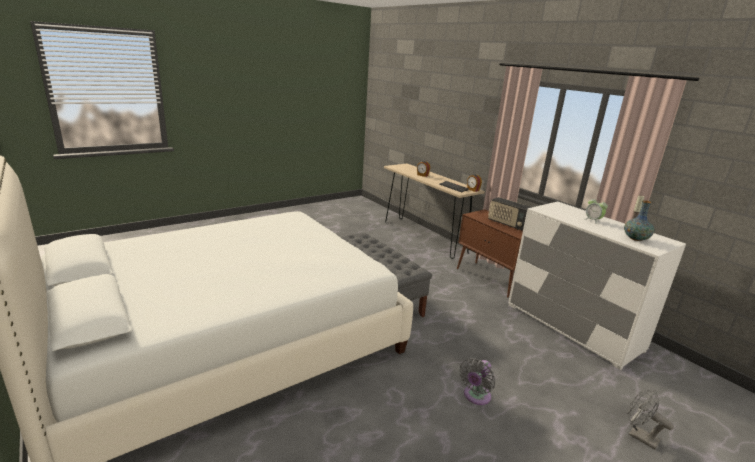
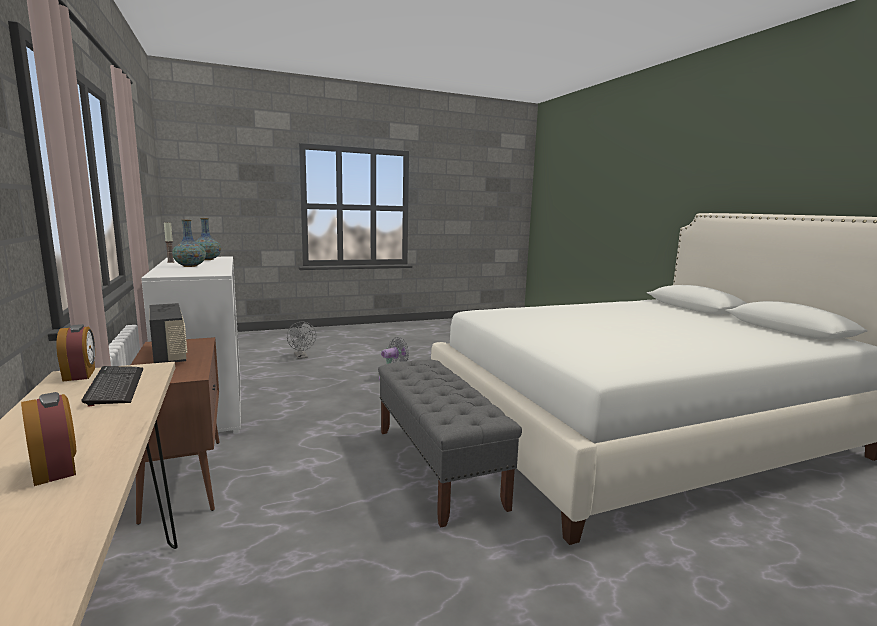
camera: 165 degrees left, 10 degrees down
alarm clock [585,197,608,224] -> vase [172,220,206,267]

